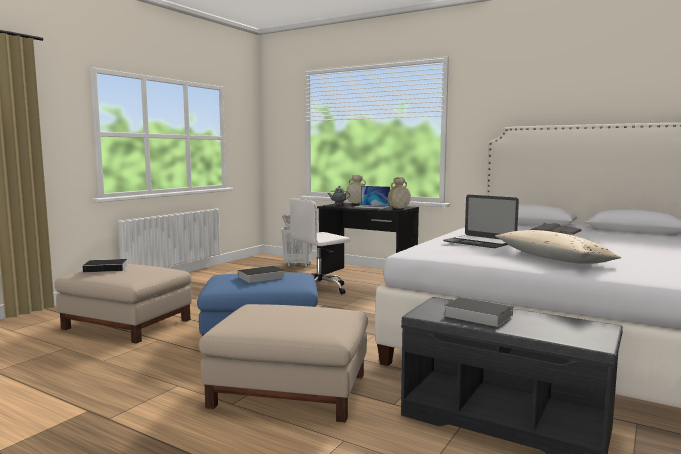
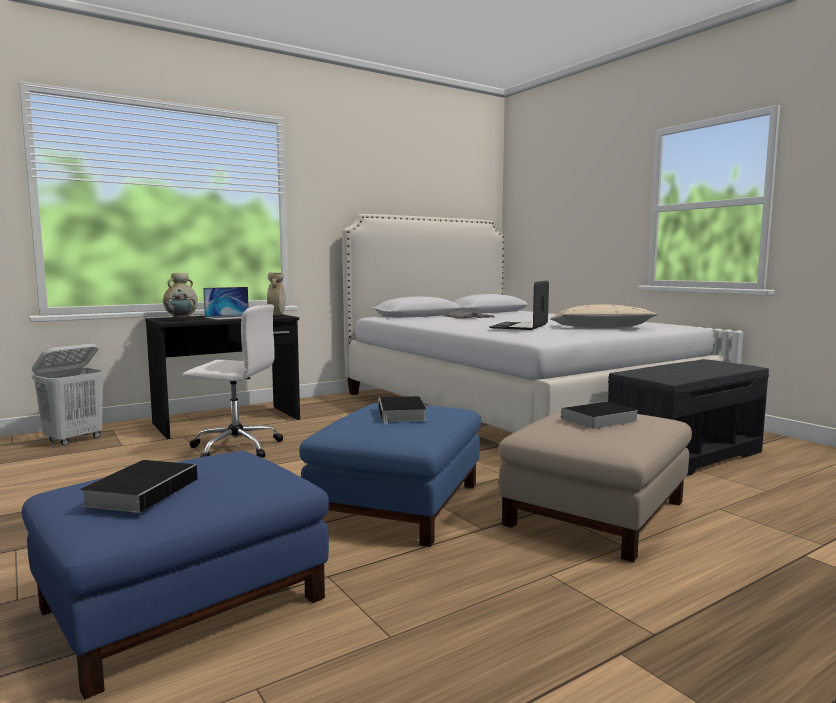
camera: 65 degrees left, 0 degrees up
beige ottoman [54,264,192,344] -> blue ottoman [22,451,329,699]
white office chair [289,198,350,294] -> white office chair turned 75 degrees counterclockwise [182,304,283,458]
laptop [443,195,519,248] -> laptop turned 135 degrees clockwise [489,281,549,330]
book [444,297,513,327] -> book moved to [554,401,639,429]

